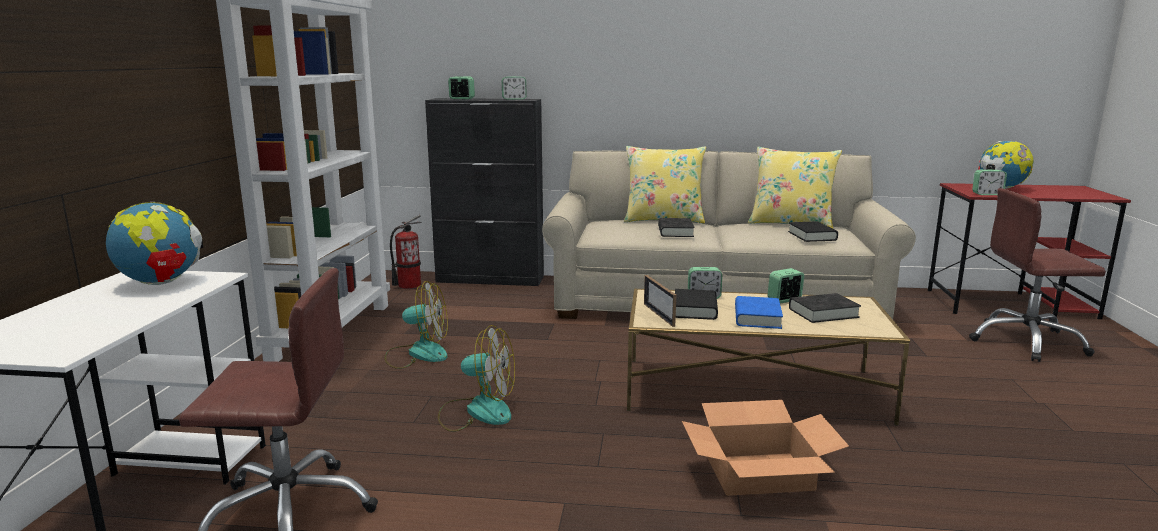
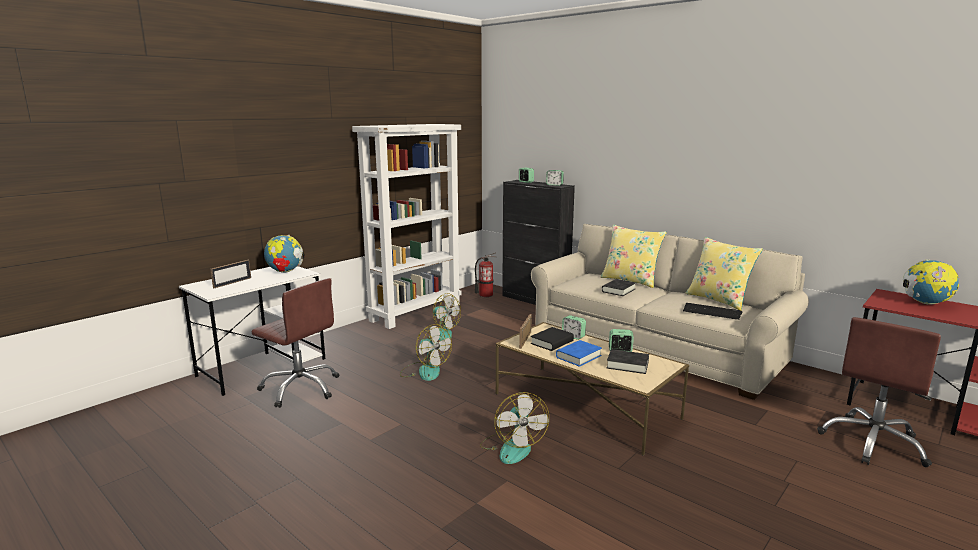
camera: 35 degrees right, 0 degrees up
cardboard box [682,400,849,496] -> fan [480,392,549,464]
black book [788,221,838,242] -> keyboard [683,303,743,320]
brown office chair [969,188,1106,362] -> brown office chair turned 90 degrees counterclockwise [817,317,941,467]
alarm clock [972,169,1007,195] -> none
none -> picture frame [210,260,251,288]

